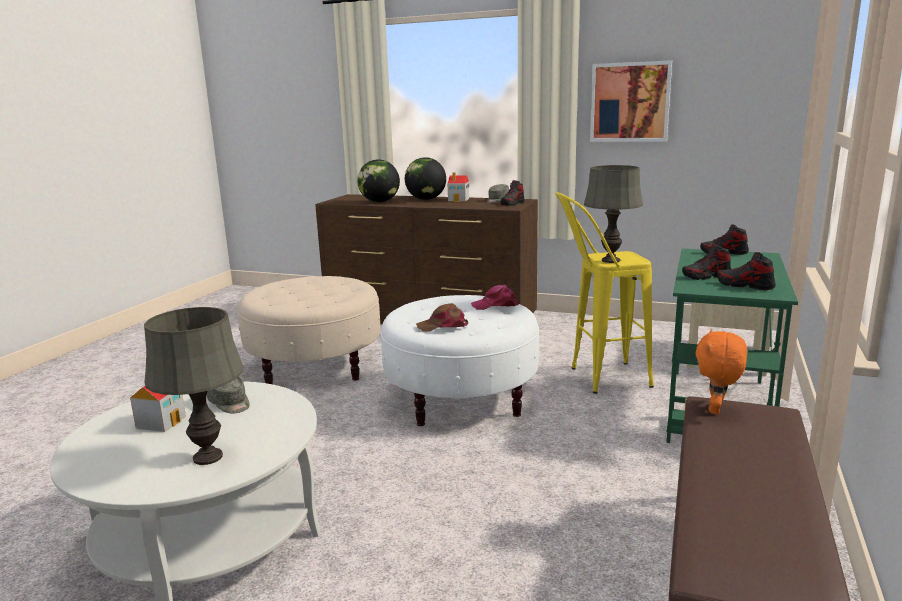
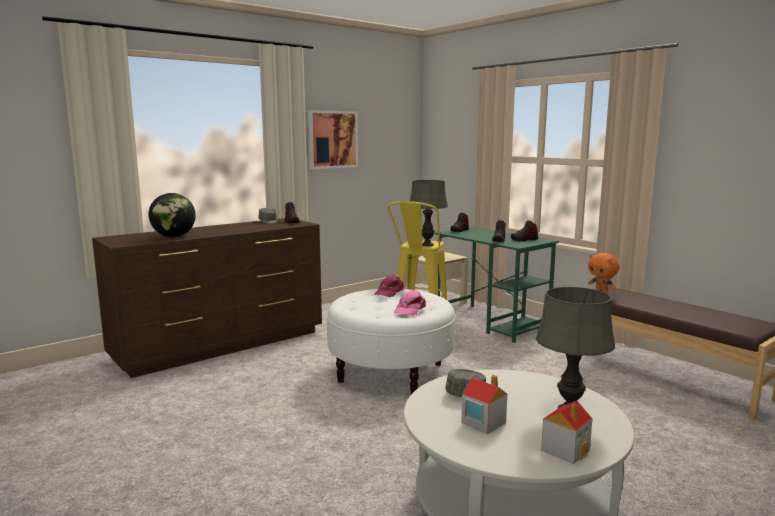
camera: 60 degrees left, 5 degrees down
beige ottoman [238,276,380,384] -> none
globe [405,157,446,200] -> none
brown cap [416,303,468,332] -> pink cap [394,290,426,316]
toy house [448,172,469,202] -> toy house moved to [541,401,593,464]

